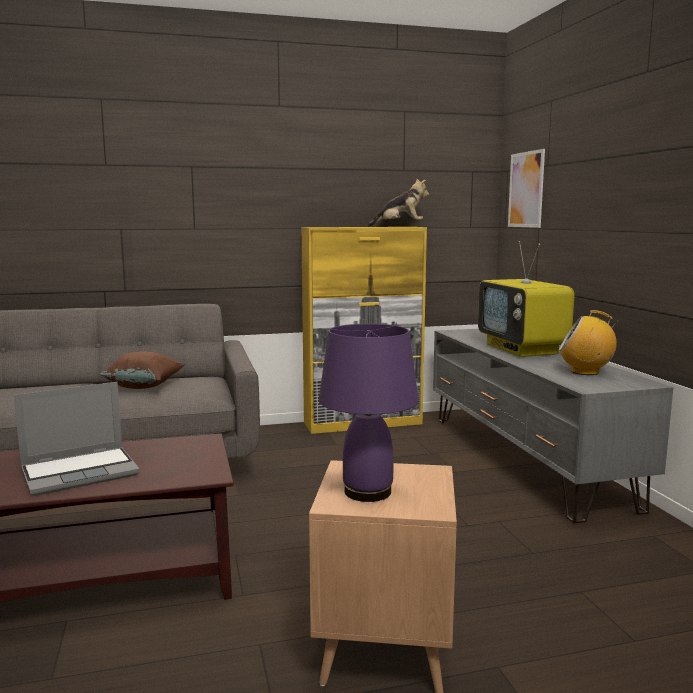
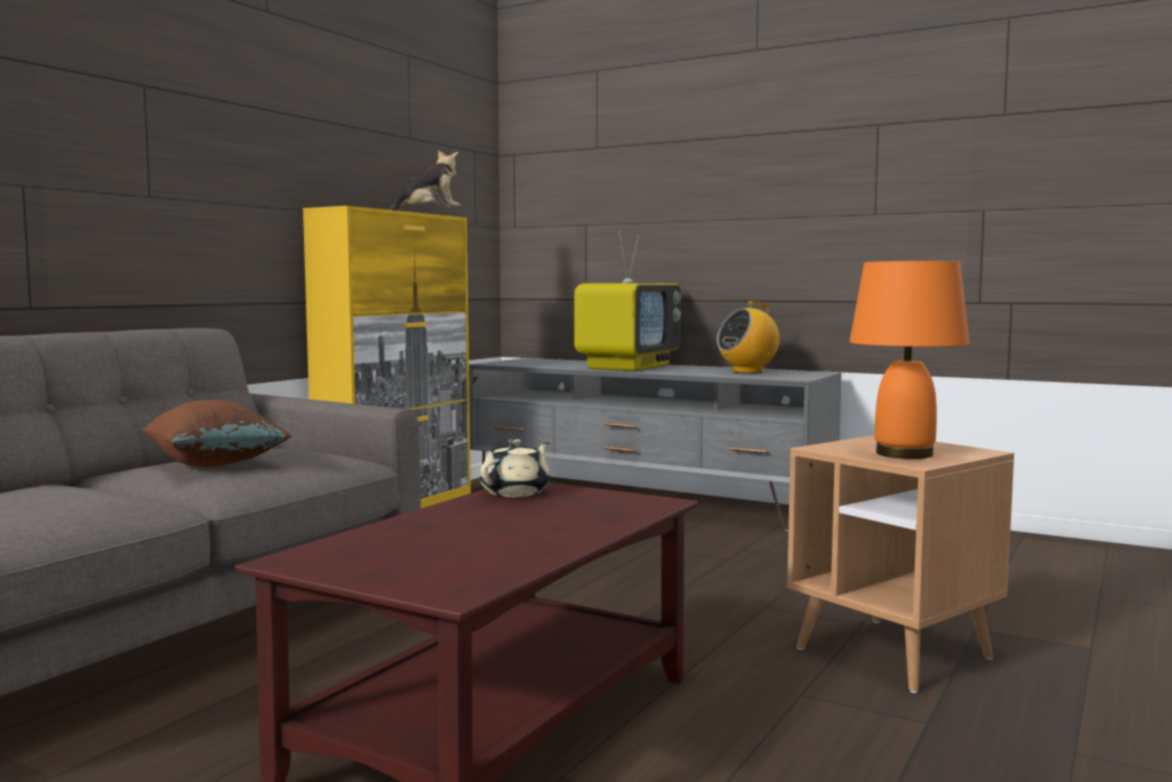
camera: 45 degrees left, 5 degrees down
laptop [14,382,140,496] -> none
purple table lamp [318,324,419,502] -> orange table lamp [849,261,970,459]
television [478,241,575,357] -> television turned 90 degrees counterclockwise [574,232,681,371]
picture [508,149,545,228] -> none
none -> beige teapot [480,439,550,497]

